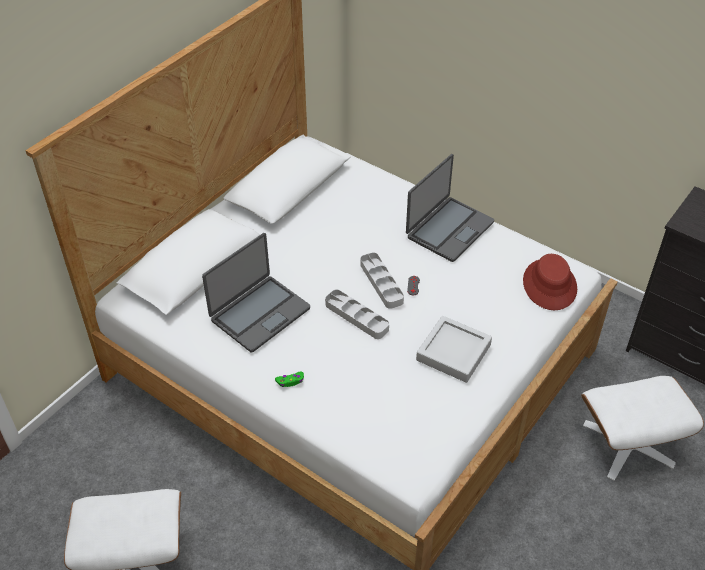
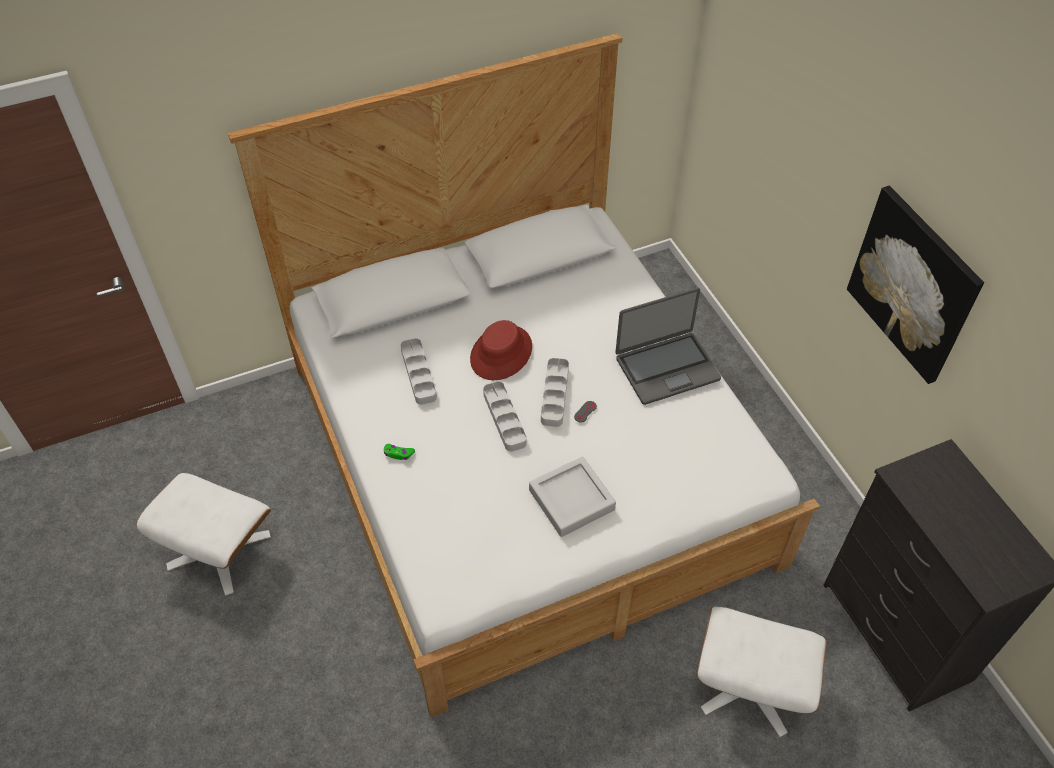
camera: 30 degrees right, 5 degrees up
laptop [202,233,310,352] -> grey tray [401,338,437,405]
red hat [523,254,577,310] -> red hat moved to [470,320,532,380]
none -> picture [847,186,984,384]

